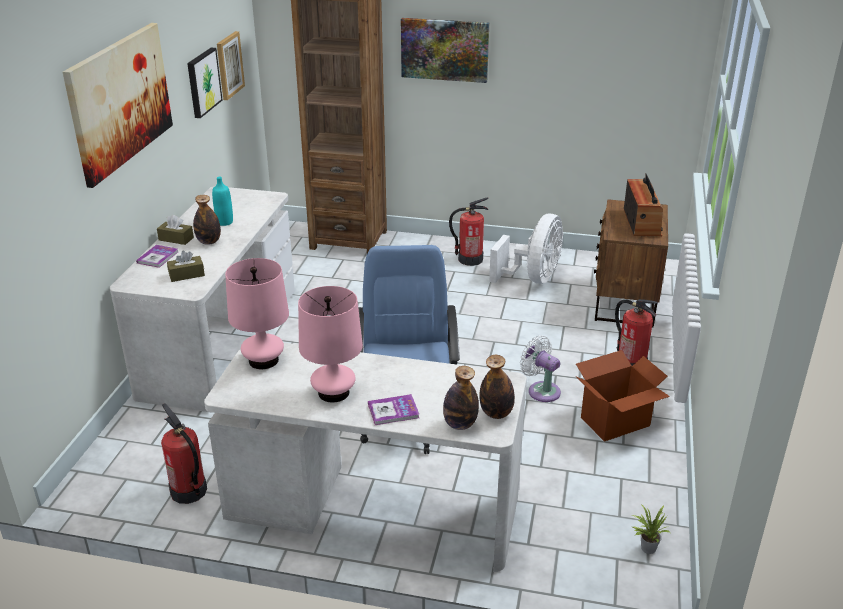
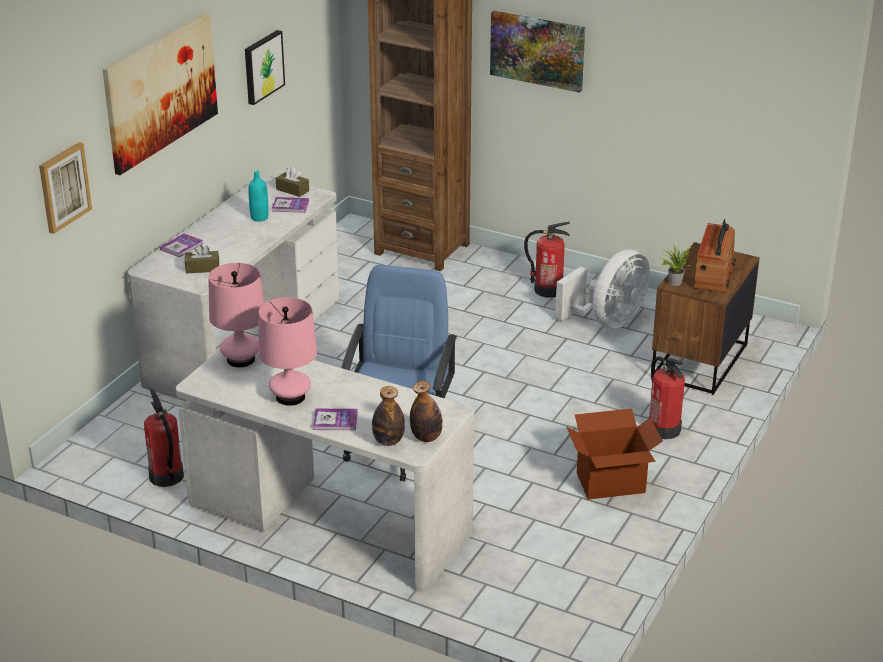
camera: 15 degrees right, 0 degrees up
brown tissue box [157,215,194,245] -> brown tissue box moved to [276,167,309,197]
bottle [193,195,221,245] -> none
picture [217,31,245,100] -> picture moved to [39,142,92,234]
white fan [520,336,561,402] -> none
potted plant [632,504,670,554] -> potted plant moved to [658,244,691,286]
none -> book [272,197,309,213]

